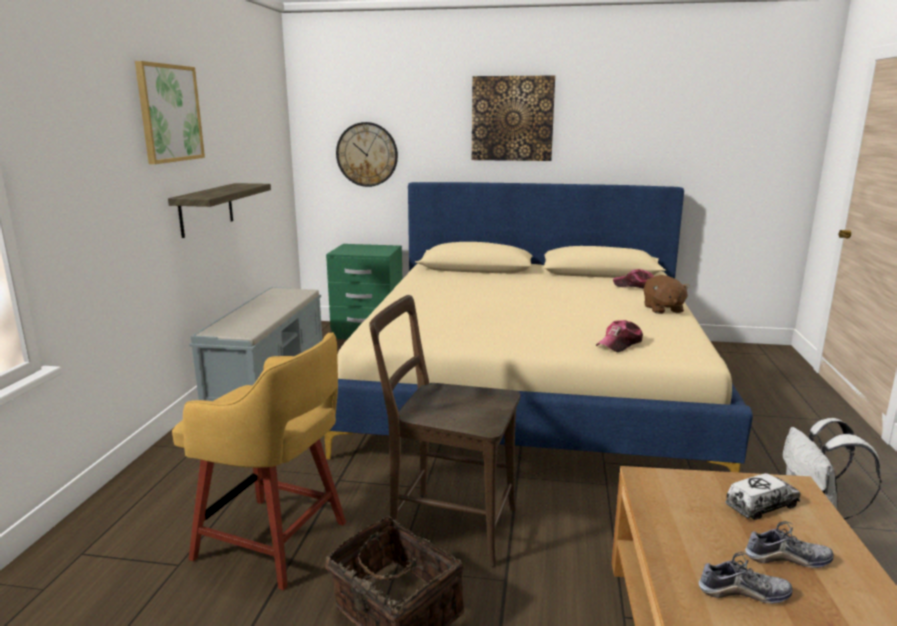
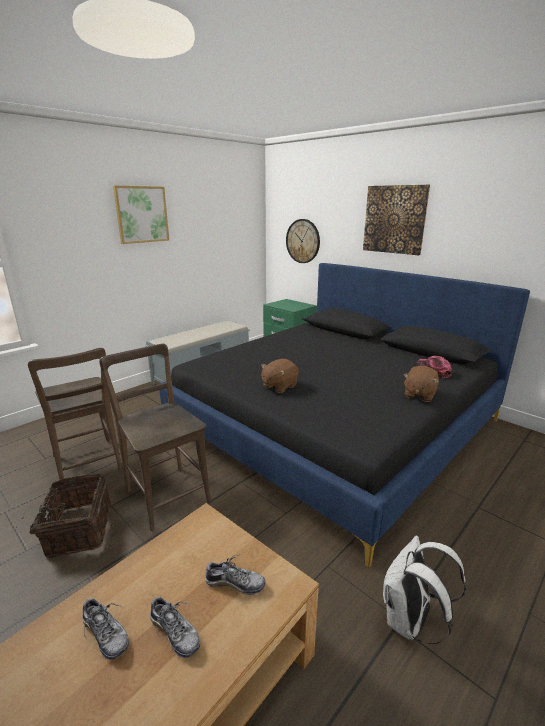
camera: 35 degrees right, 5 degrees up
shelf [168,183,271,238] -> none
yellow stool [172,332,346,590] -> brown chair [28,348,122,480]
beige bed [325,182,753,472] -> black bed [159,263,530,567]
cap [596,320,643,352] -> none
toy truck [725,473,801,520] -> shoe [204,554,266,595]
none -> brown plush toy [261,359,299,393]

